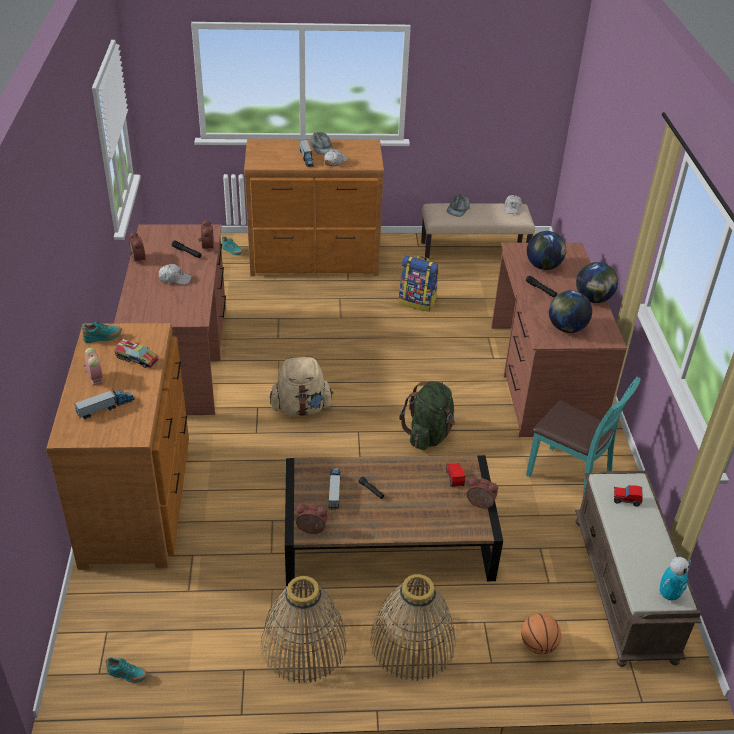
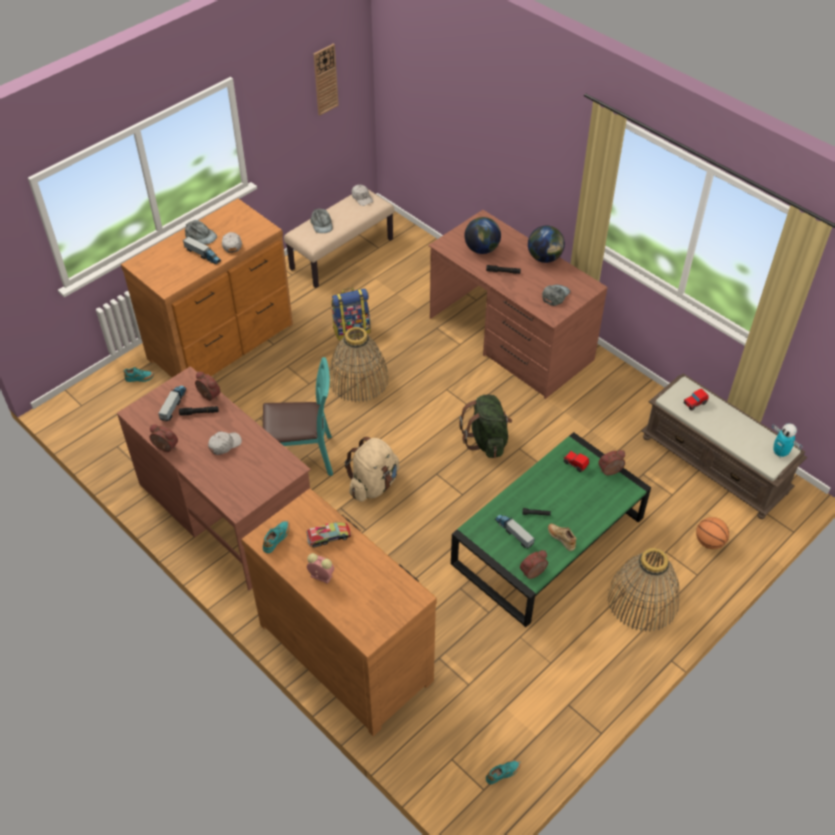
camera: 40 degrees left, 10 degrees up
toy truck [74,389,135,419] -> toy truck moved to [158,386,187,422]
basket [261,576,347,683] -> basket moved to [329,327,389,403]
brown coffee table [285,455,503,586] -> green coffee table [451,432,651,627]
turquoise chair [526,377,641,499] -> turquoise chair moved to [263,357,333,476]
globe [549,290,592,333] -> grey cap [542,285,570,306]
toy robot [660,557,691,603] -> toy robot turned 135 degrees clockwise [772,423,802,458]
none -> wall clock [314,44,339,116]
none -> beige shoe [548,524,576,551]

